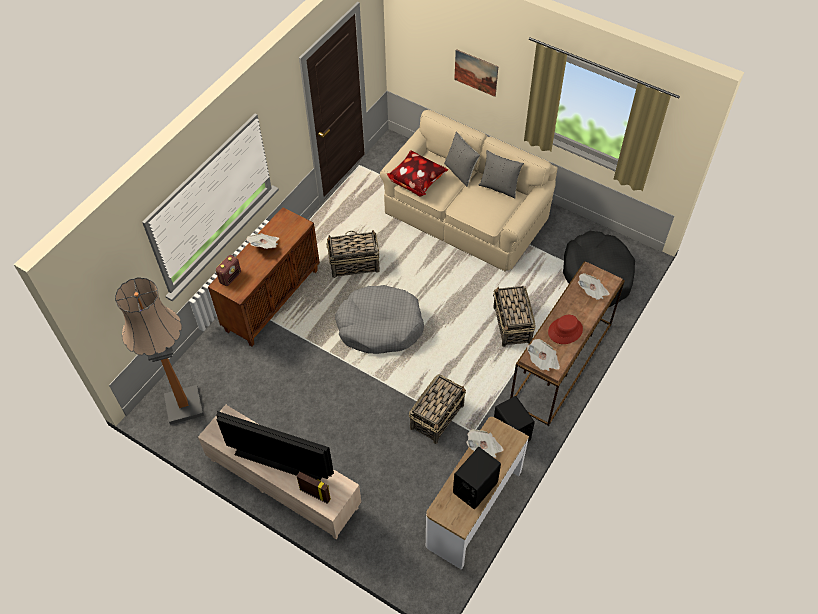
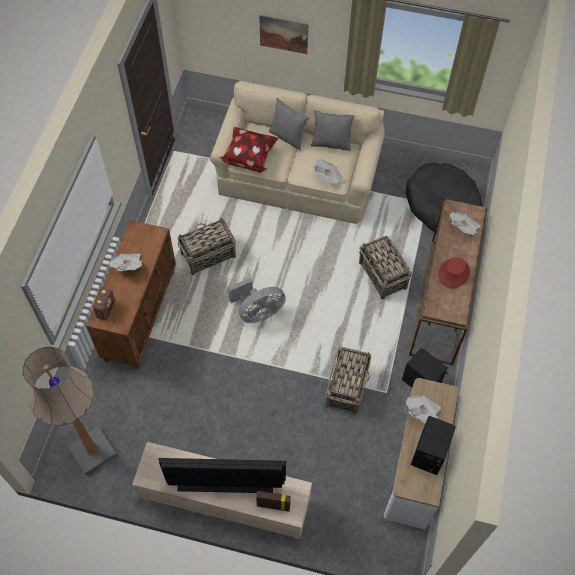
camera: 20 degrees left, 5 degrees up
grey dog bed [335,285,424,354] -> grey fan [228,278,286,323]
newspaper [527,339,560,371] -> newspaper moved to [313,159,344,184]

